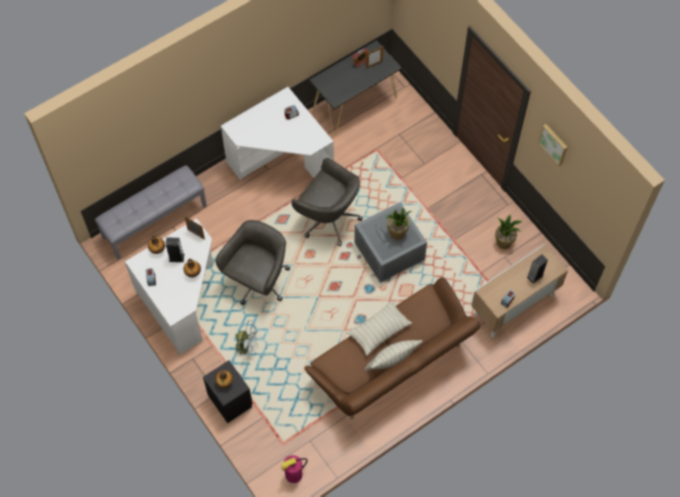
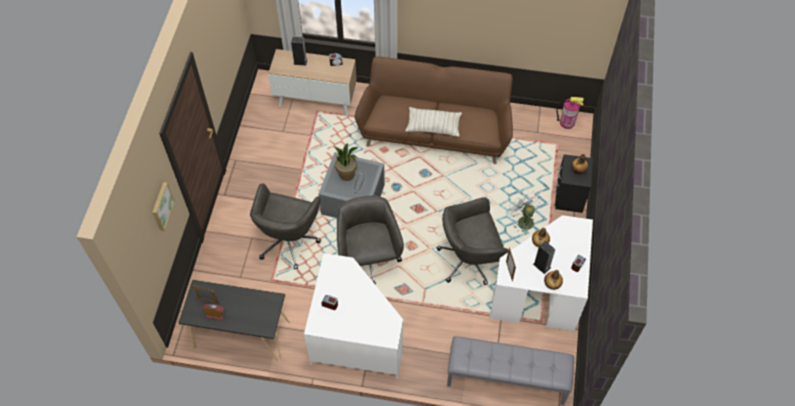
camera: 135 degrees left, 5 degrees down
pillow [365,340,422,371] -> none
potted plant [495,215,523,249] -> none
picture [538,124,568,166] -> picture moved to [152,182,175,231]
none -> grey office chair [250,183,321,269]

